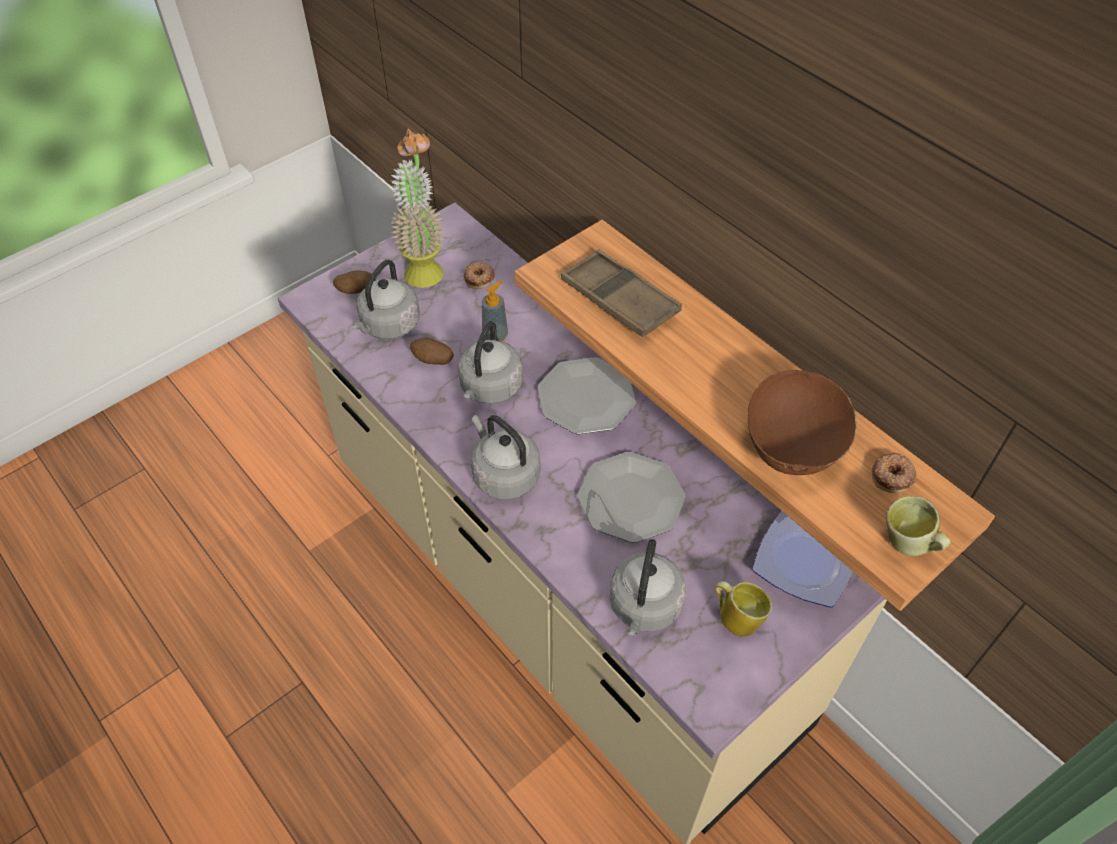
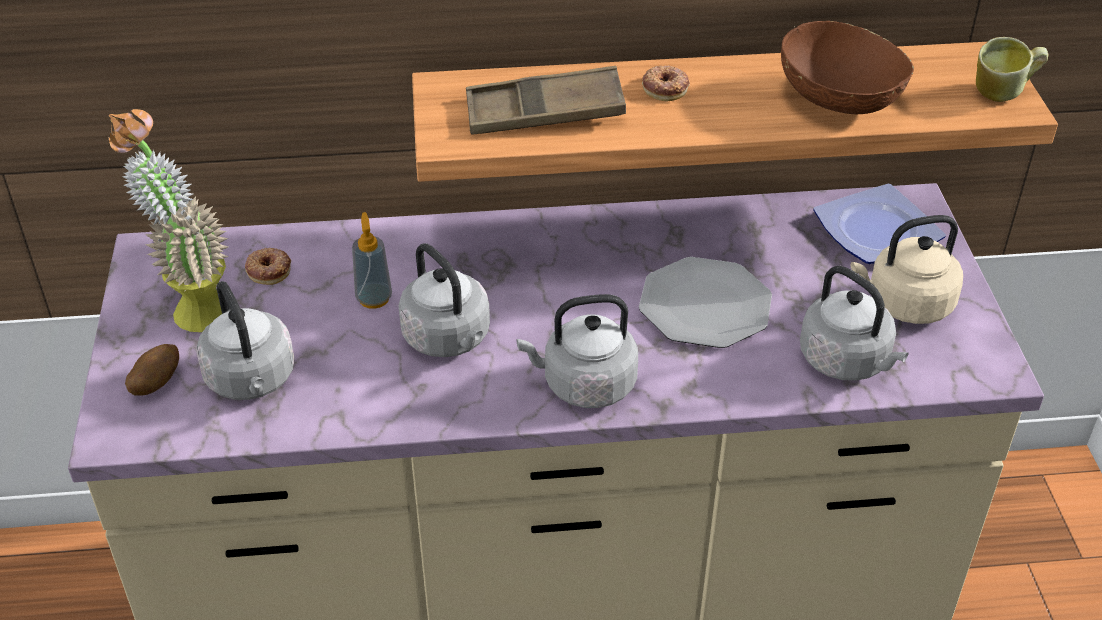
camera: 55 degrees left, 10 degrees down
potato [410,338,454,365] -> none
plate [537,358,636,434] -> none
mug [715,581,772,636] -> beige kettle [851,215,963,324]
donut [872,453,916,493] -> donut moved to [642,65,690,101]

